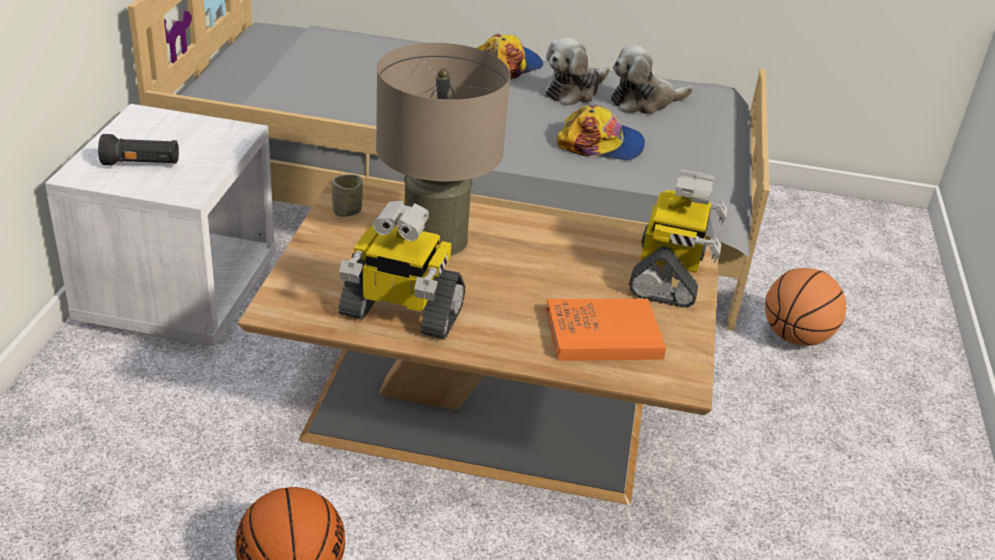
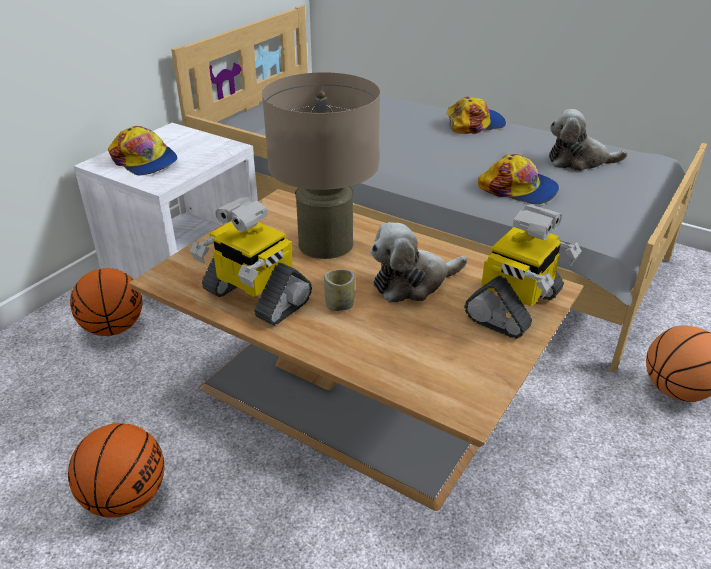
camera: 25 degrees right, 0 degrees up
black flashlight [98,134,179,165] -> cap [108,126,178,175]
cup [332,174,363,217] -> cup moved to [324,269,355,311]
plush toy [545,38,610,106] -> plush toy moved to [370,222,467,303]
orange book [546,299,666,361] -> none
none -> basketball [70,268,142,336]

